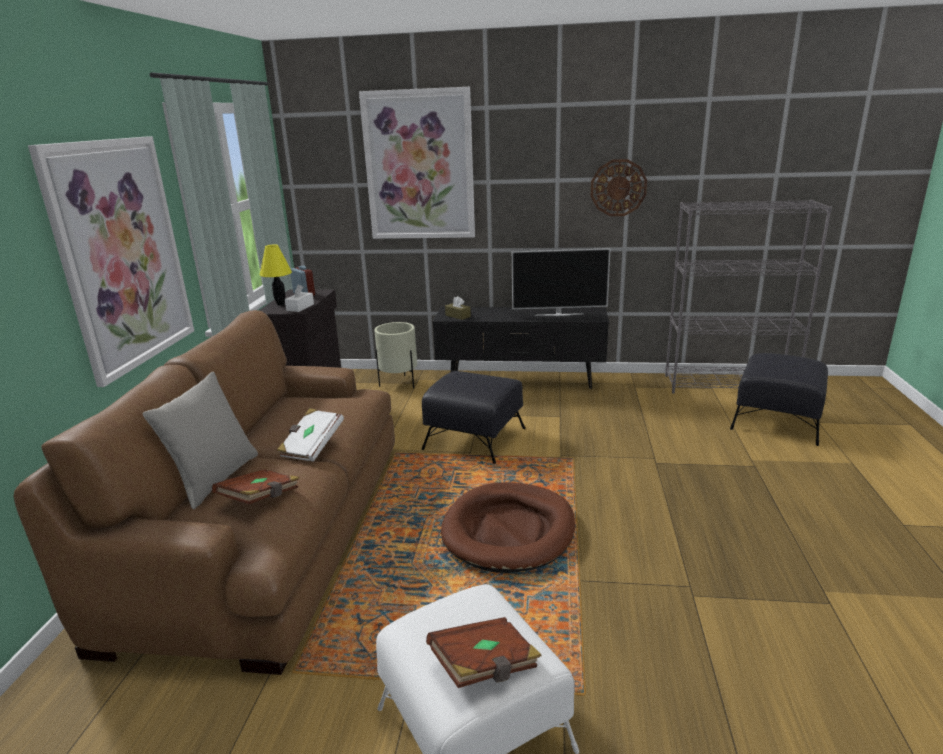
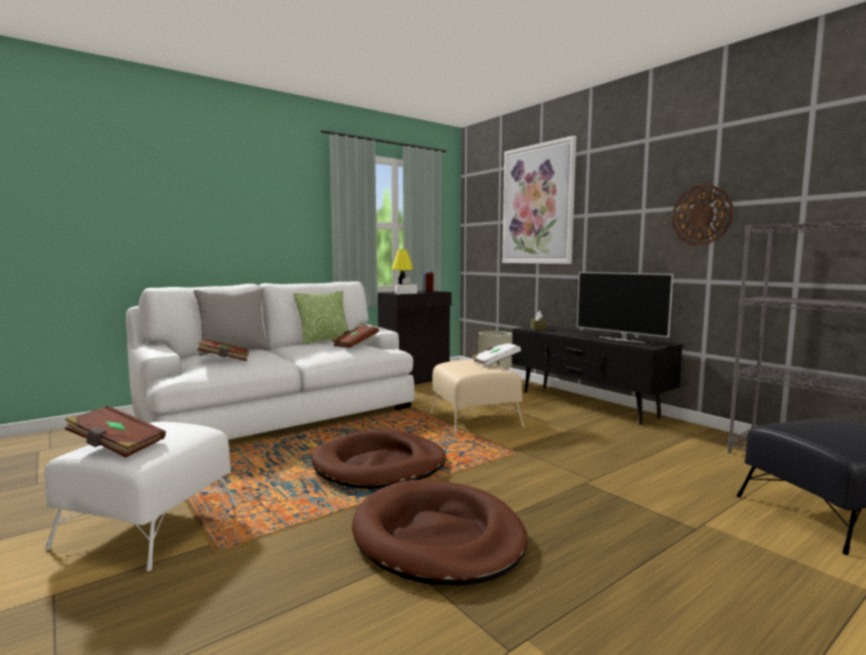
camera: 45 degrees right, 15 degrees down
brown sofa [14,310,395,675] -> white sofa [126,281,414,440]
picture [28,136,194,387] -> none
white book [277,408,344,462] -> white book moved to [472,342,521,366]
black ottoman [421,371,526,464] -> beige ottoman [430,360,524,434]
none -> pillow [293,290,350,345]
none -> brown book [332,324,379,348]
none -> brown dog bed [352,480,528,585]

